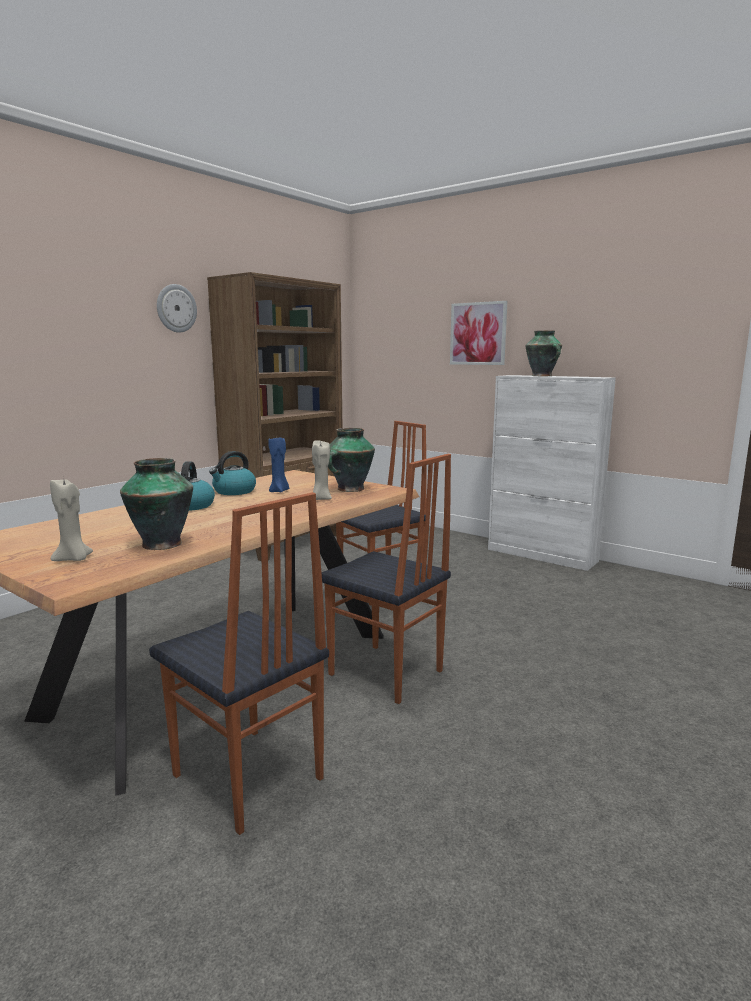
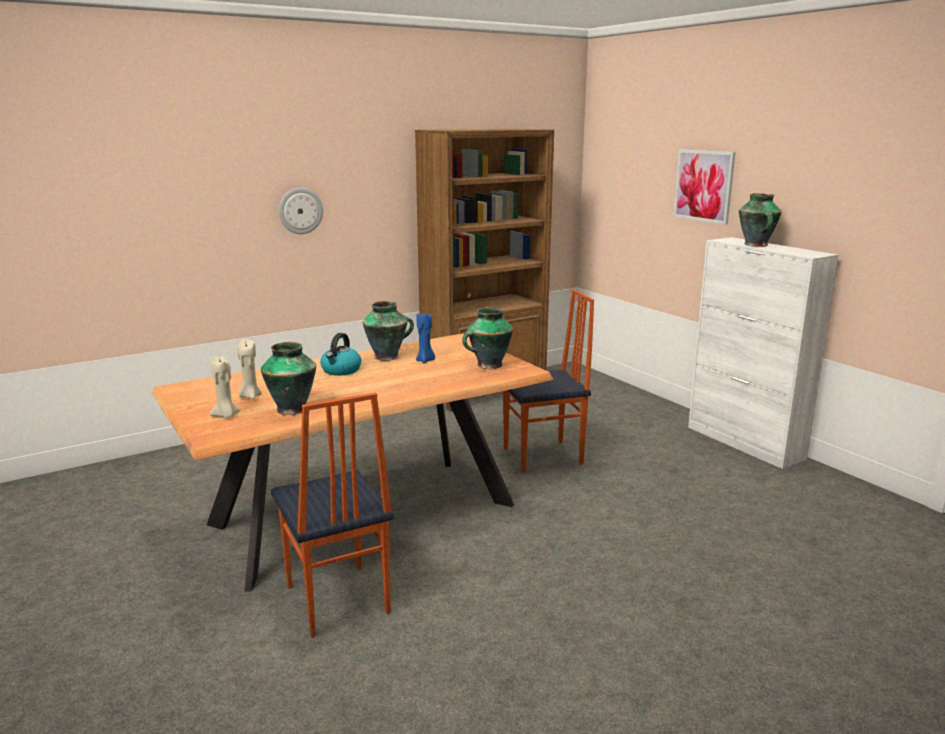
camera: 20 degrees right, 5 degrees up
wall clock [157,284,197,333] -> wall clock moved to [279,187,323,234]
kettle [209,451,256,495] -> vase [363,301,414,361]
beige candle [312,440,332,500] -> beige candle moved to [237,339,262,399]
chair [321,454,451,704] -> none

